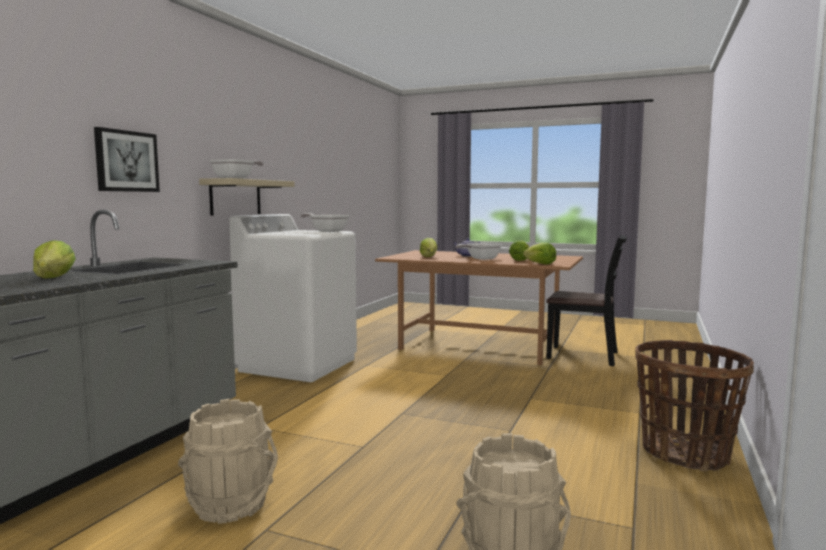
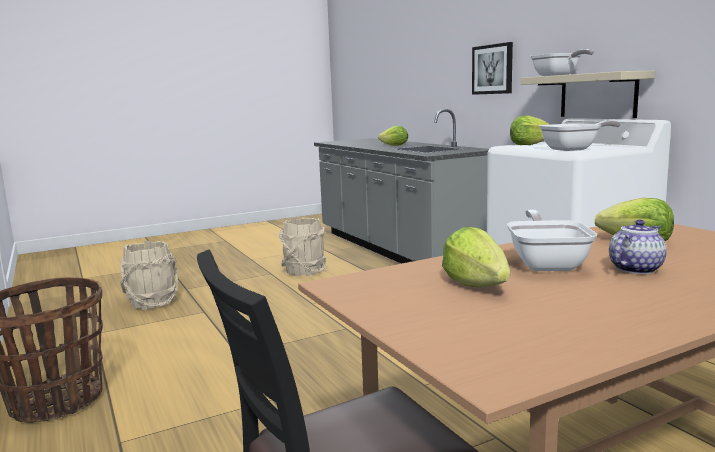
camera: 130 degrees right, 5 degrees up
lettuce [523,243,556,265] -> lettuce moved to [510,116,550,145]

